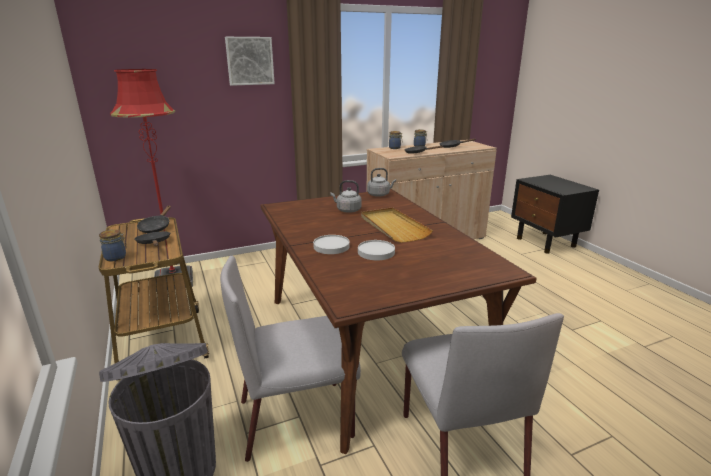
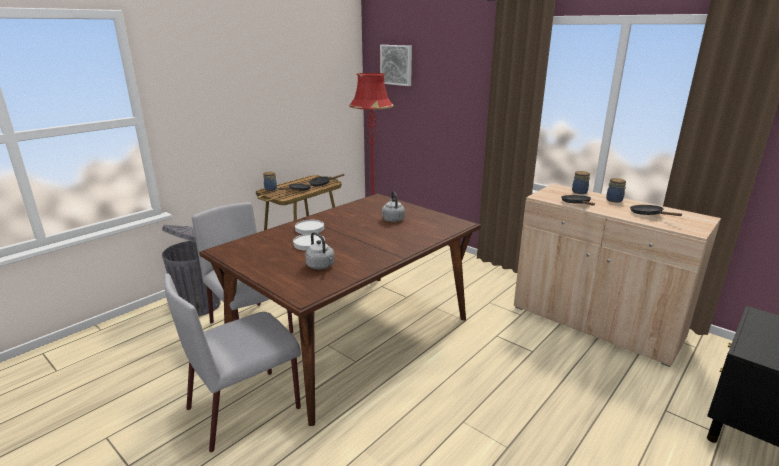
camera: 65 degrees right, 0 degrees up
picture [225,37,275,86] -> picture moved to [380,45,412,86]
beige tray [361,207,433,243] -> none
grey kettle [367,168,396,197] -> grey kettle moved to [305,232,335,269]

